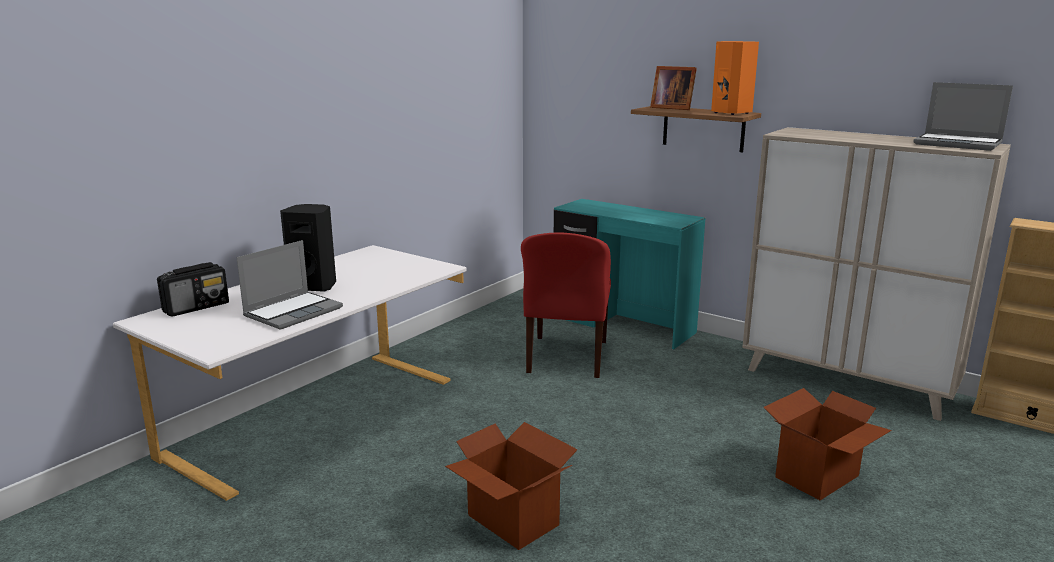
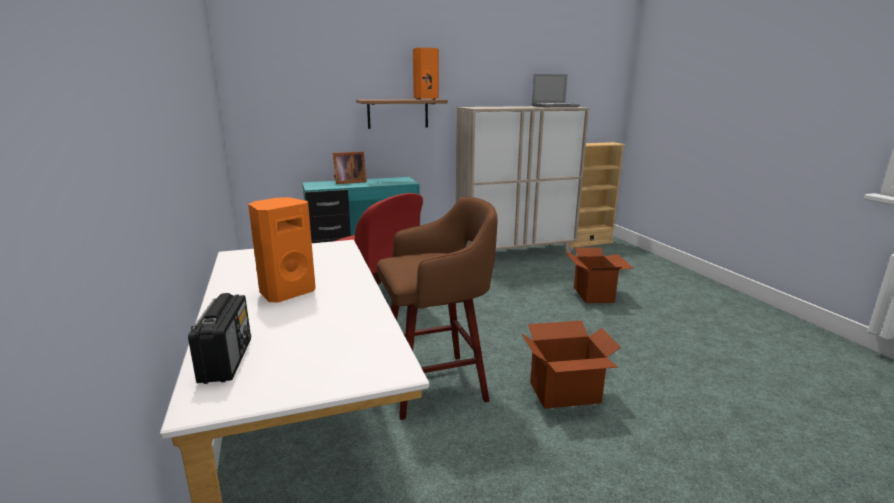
camera: 55 degrees left, 0 degrees up
laptop [236,240,343,330] -> none
black speaker [280,204,336,292] -> orange speaker [248,197,316,302]
picture frame [650,66,697,110] -> picture frame moved to [333,152,367,184]
none -> brown stool [377,197,498,420]

